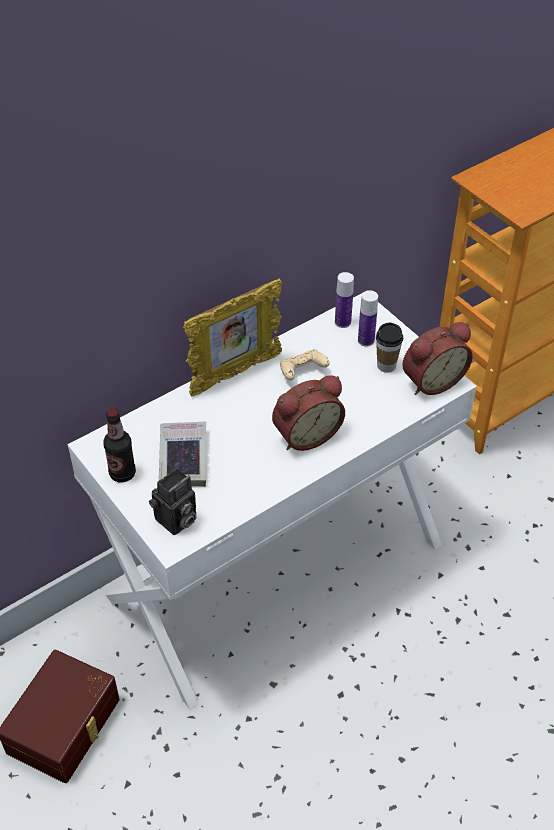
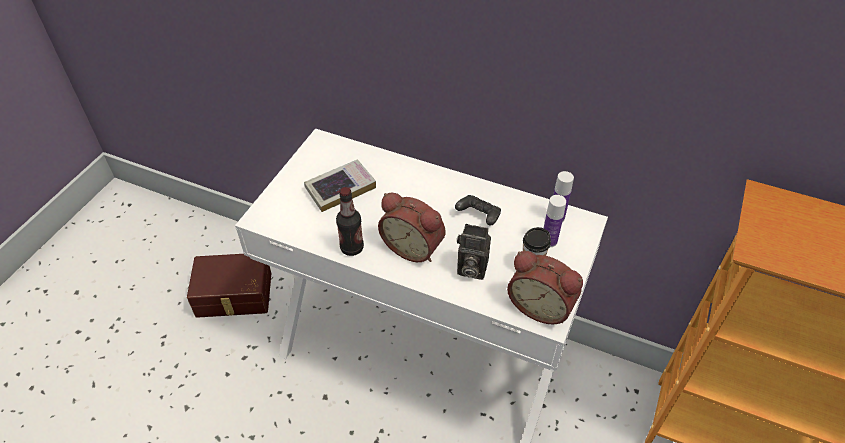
camera: 60 degrees right, 0 degrees up
bottle [103,408,136,482] -> bottle moved to [336,187,364,256]
camera [149,468,196,535] -> camera moved to [457,224,491,280]
picture frame [183,279,282,397] -> none
beige game controller [280,349,330,380] -> black game controller [455,195,501,226]

